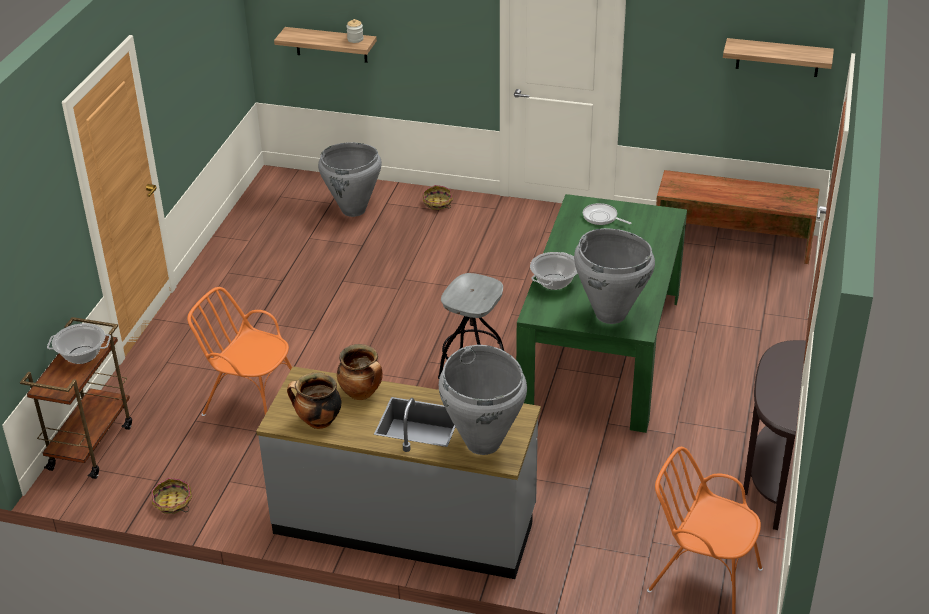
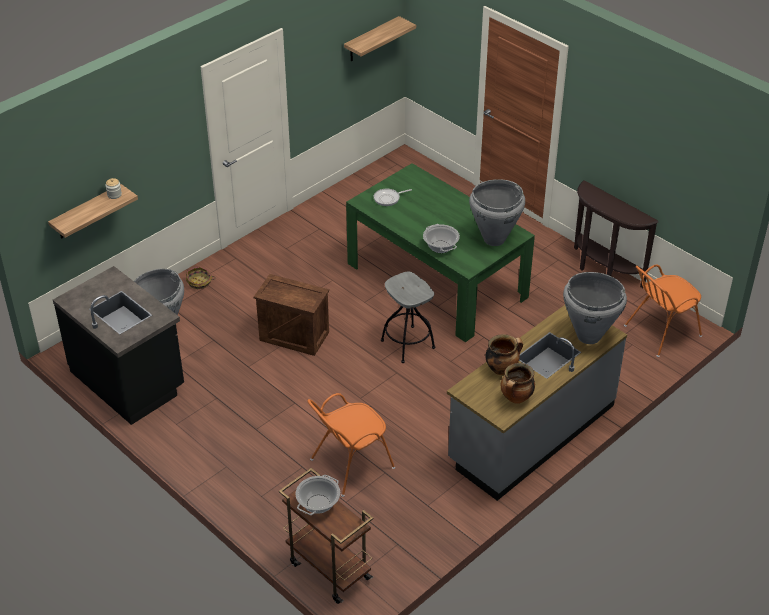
camera: 60 degrees left, 5 degrees up
basket [151,478,192,514] -> none
brown bench [656,170,819,264] -> none
none -> black counter [53,266,184,425]
none -> crate [253,274,329,356]

